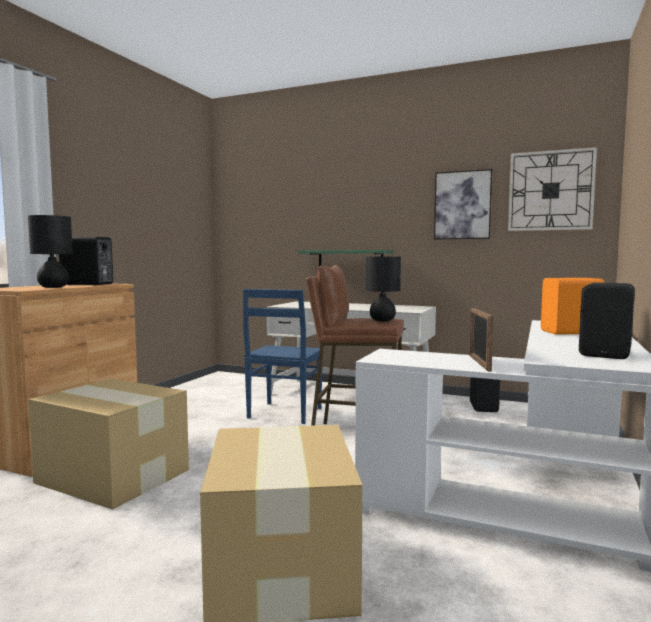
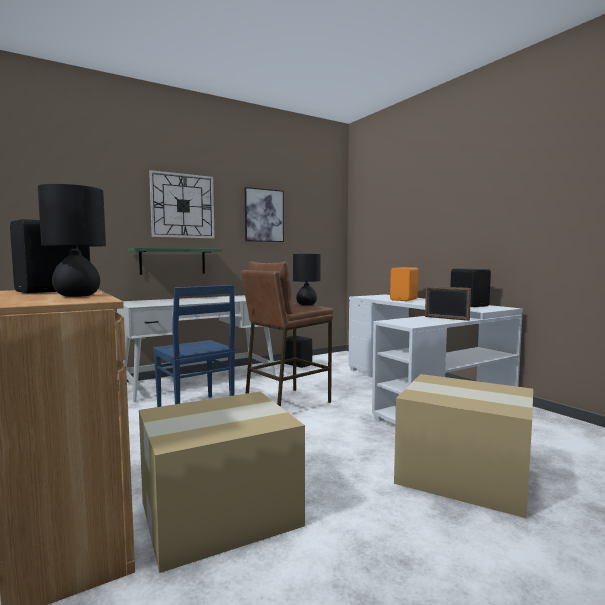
camera: 55 degrees left, 0 degrees up
wall clock [508,147,597,231] -> wall clock moved to [149,170,215,238]

